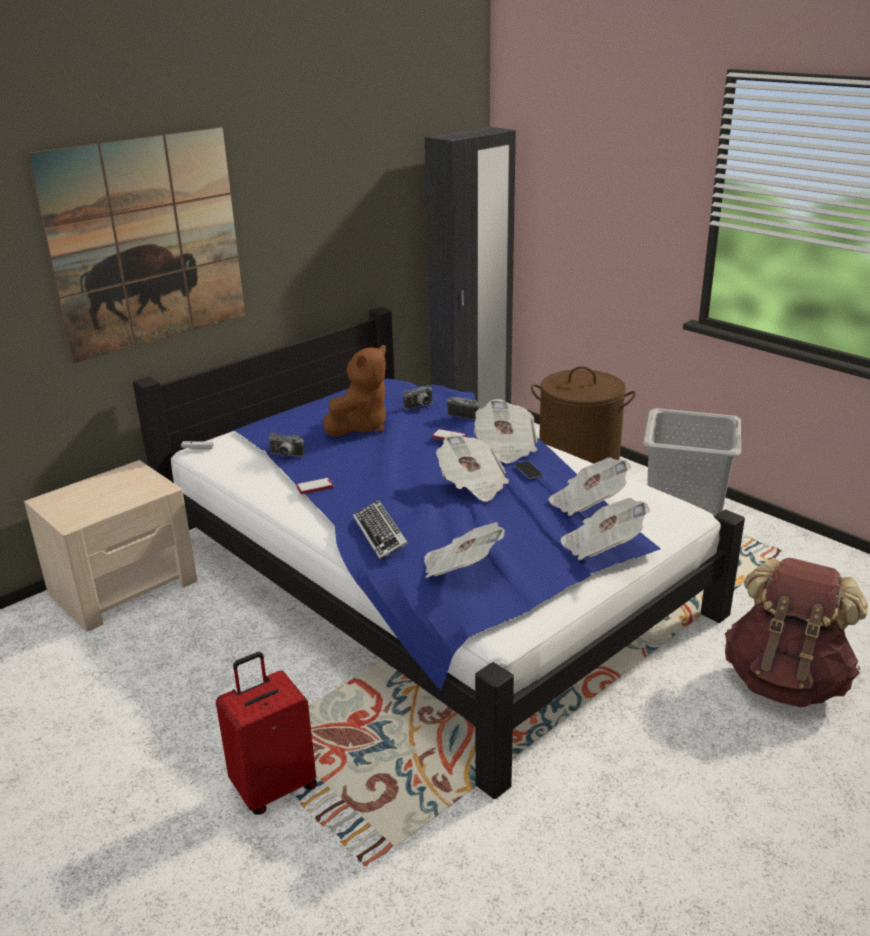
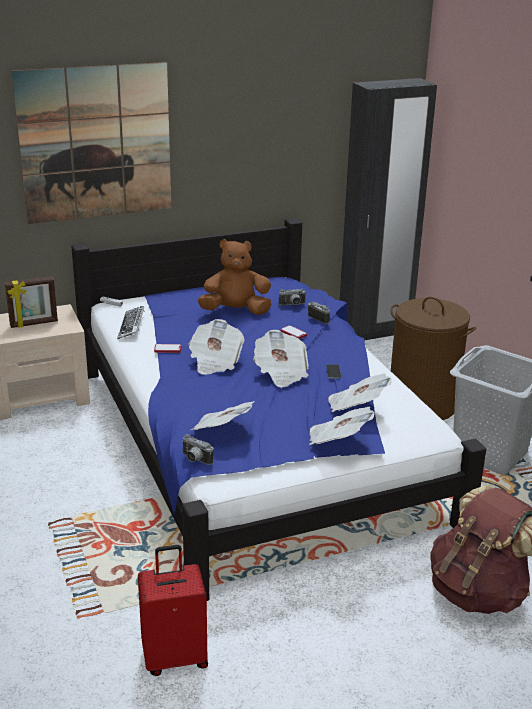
camera: 20 degrees right, 0 degrees up
red suitcase [216,652,317,815] -> red suitcase moved to [138,545,208,676]
camera [268,433,305,457] -> camera moved to [182,434,214,465]
brown plush toy [323,345,386,437] -> brown plush toy turned 150 degrees counterclockwise [198,239,271,315]
keyboard [353,500,408,560] -> keyboard moved to [117,306,144,339]
newspaper [474,399,537,463] -> newspaper moved to [188,319,245,375]
none -> picture frame [5,276,58,328]

